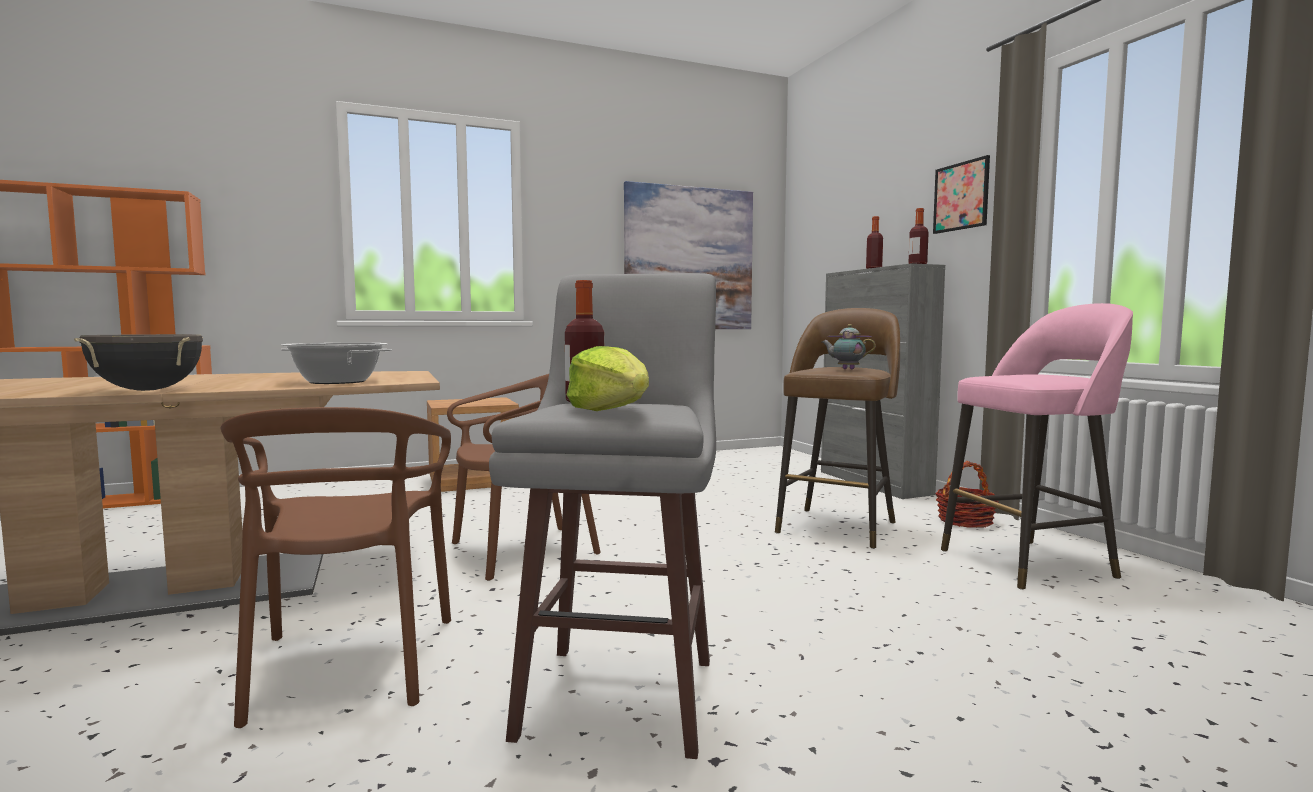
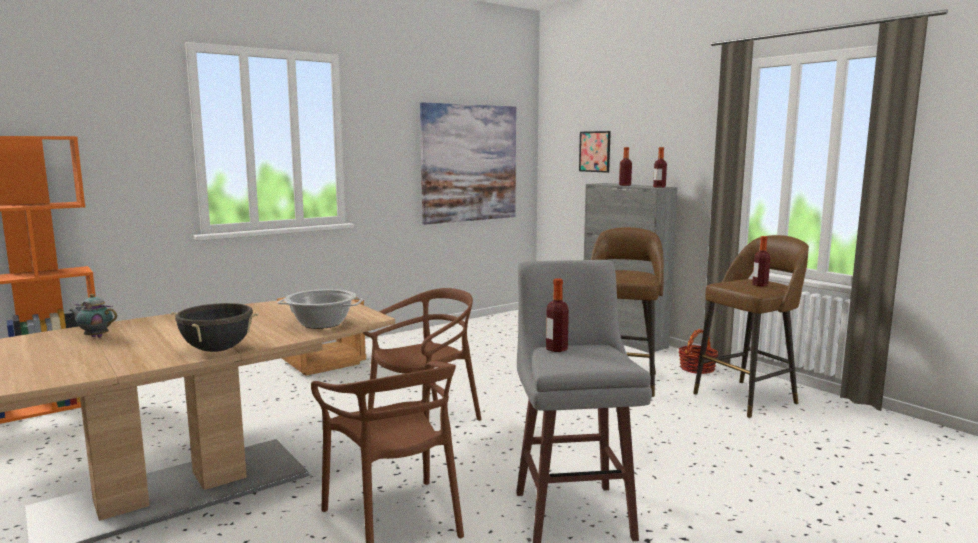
camera: 15 degrees left, 5 degrees up
lettuce [567,346,649,411] -> none
teapot [822,324,876,369] -> teapot moved to [69,294,117,337]
picture [933,155,990,234] -> picture moved to [579,131,611,173]
pink stool [941,303,1133,590] -> brown stool [693,235,809,418]
none -> bottle [752,236,770,286]

